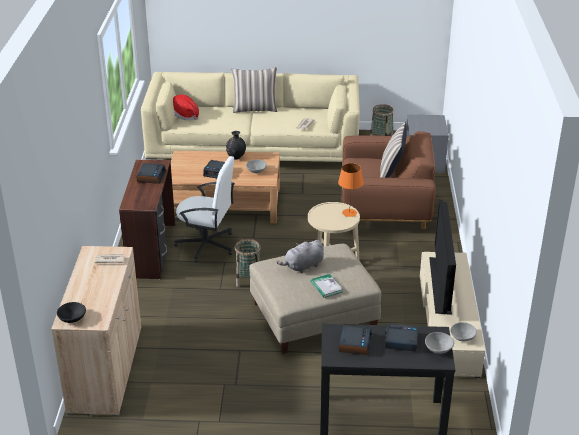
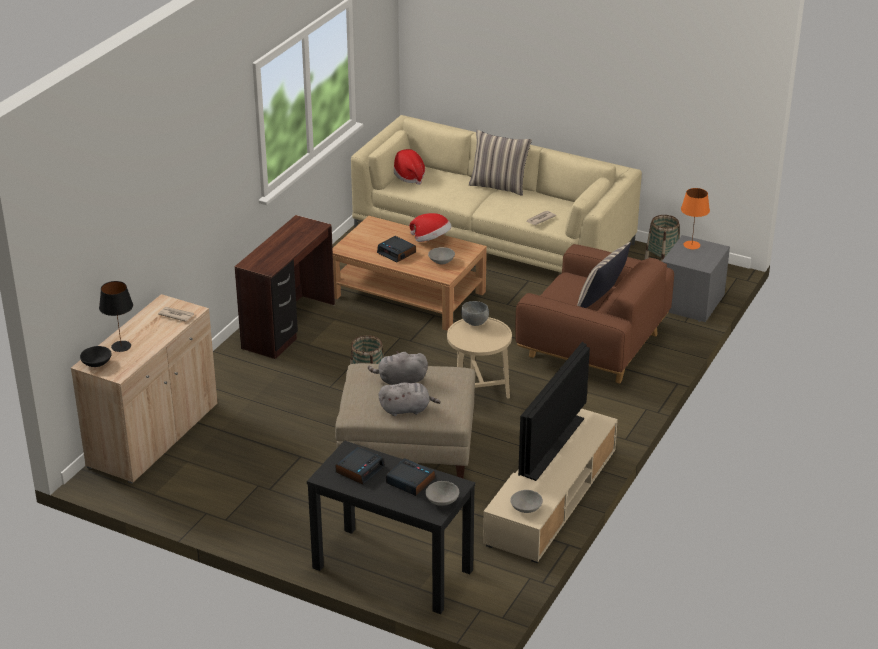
camera: 25 degrees right, 0 degrees up
alarm clock [136,163,166,184] -> none
white office chair [174,156,235,263] -> none
black vase [226,131,246,160] -> hat [410,213,452,242]
book [311,274,343,298] -> grey plush toy [379,382,441,416]
orange table lamp [338,163,364,217] -> orange table lamp moved to [681,188,710,249]
none -> black table lamp [99,281,133,352]
none -> grey bowl [461,301,489,326]

